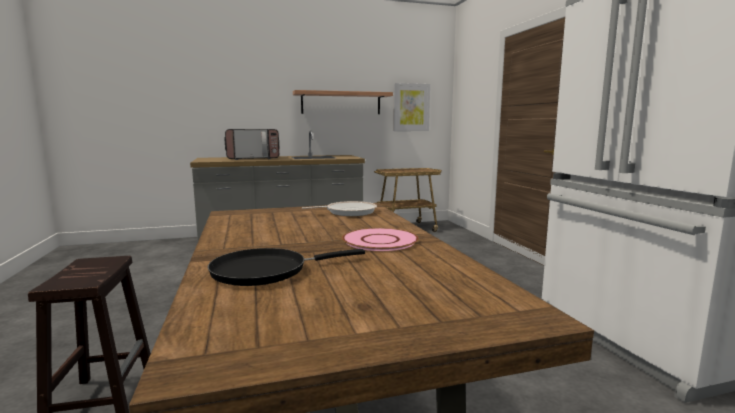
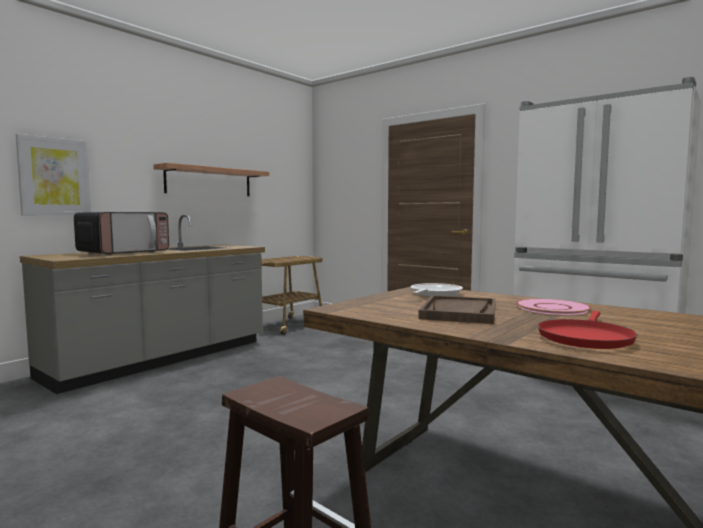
camera: 35 degrees left, 5 degrees down
black frying pan [208,248,365,286] -> red frying pan [538,311,637,349]
picture [393,83,430,131] -> picture moved to [16,134,91,216]
none -> brown tray [419,295,496,324]

